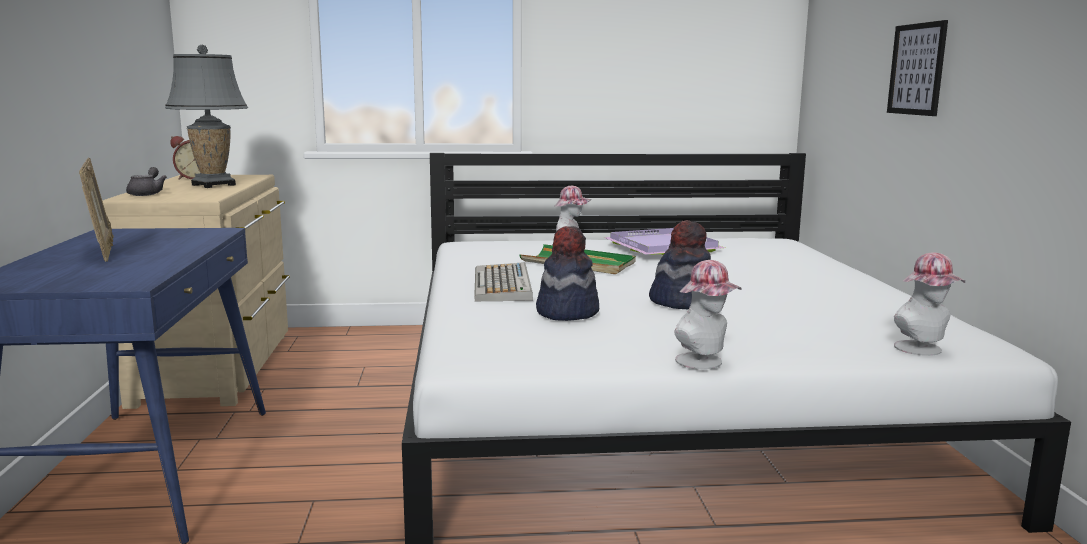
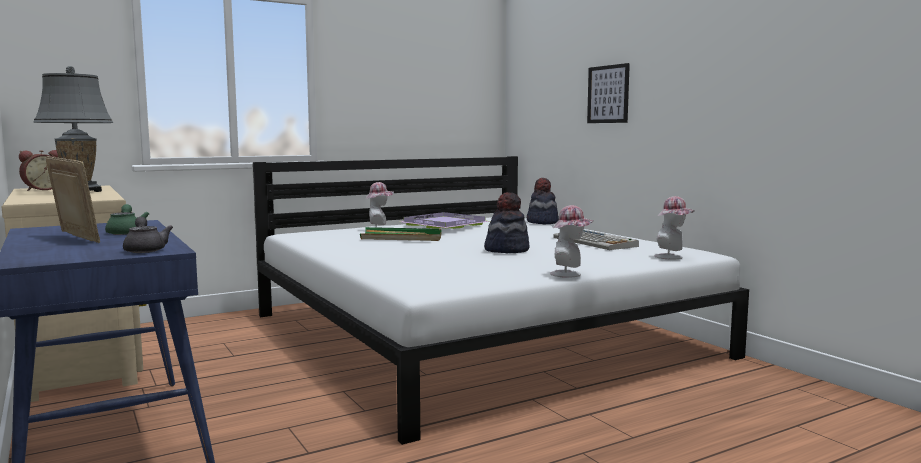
camera: 25 degrees left, 5 degrees down
grey teapot [126,167,167,196] -> grey teapot moved to [123,217,173,253]
keyboard [474,262,533,301] -> keyboard moved to [553,230,639,250]
hat [536,226,599,321] -> hat moved to [527,178,559,224]
none -> green teapot [105,204,149,235]

